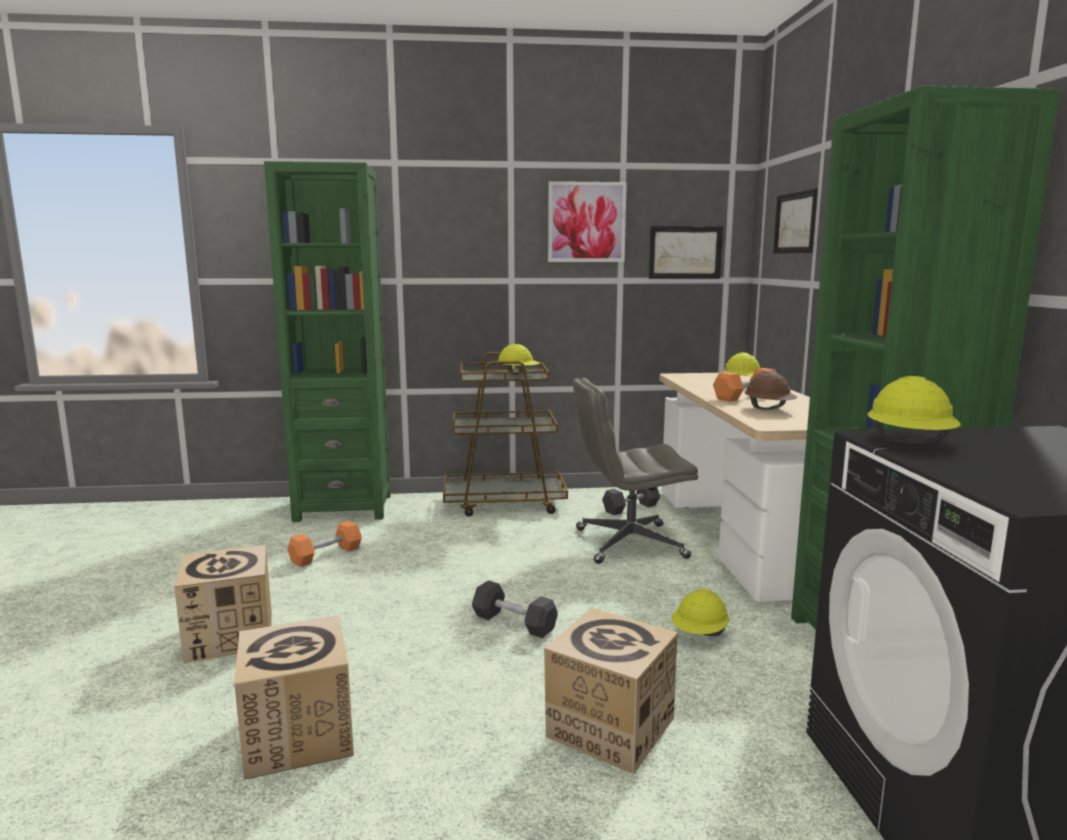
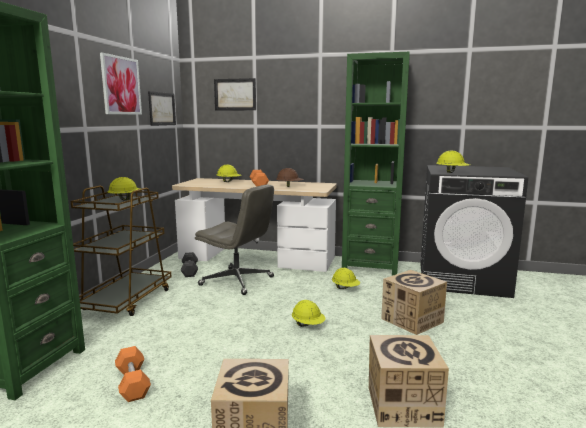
camera: 70 degrees left, 0 degrees up
grey dumbbell [472,580,558,638] -> yellow hard hat [292,300,325,327]
grey office chair [573,378,698,564] -> grey office chair turned 75 degrees counterclockwise [195,184,274,295]

